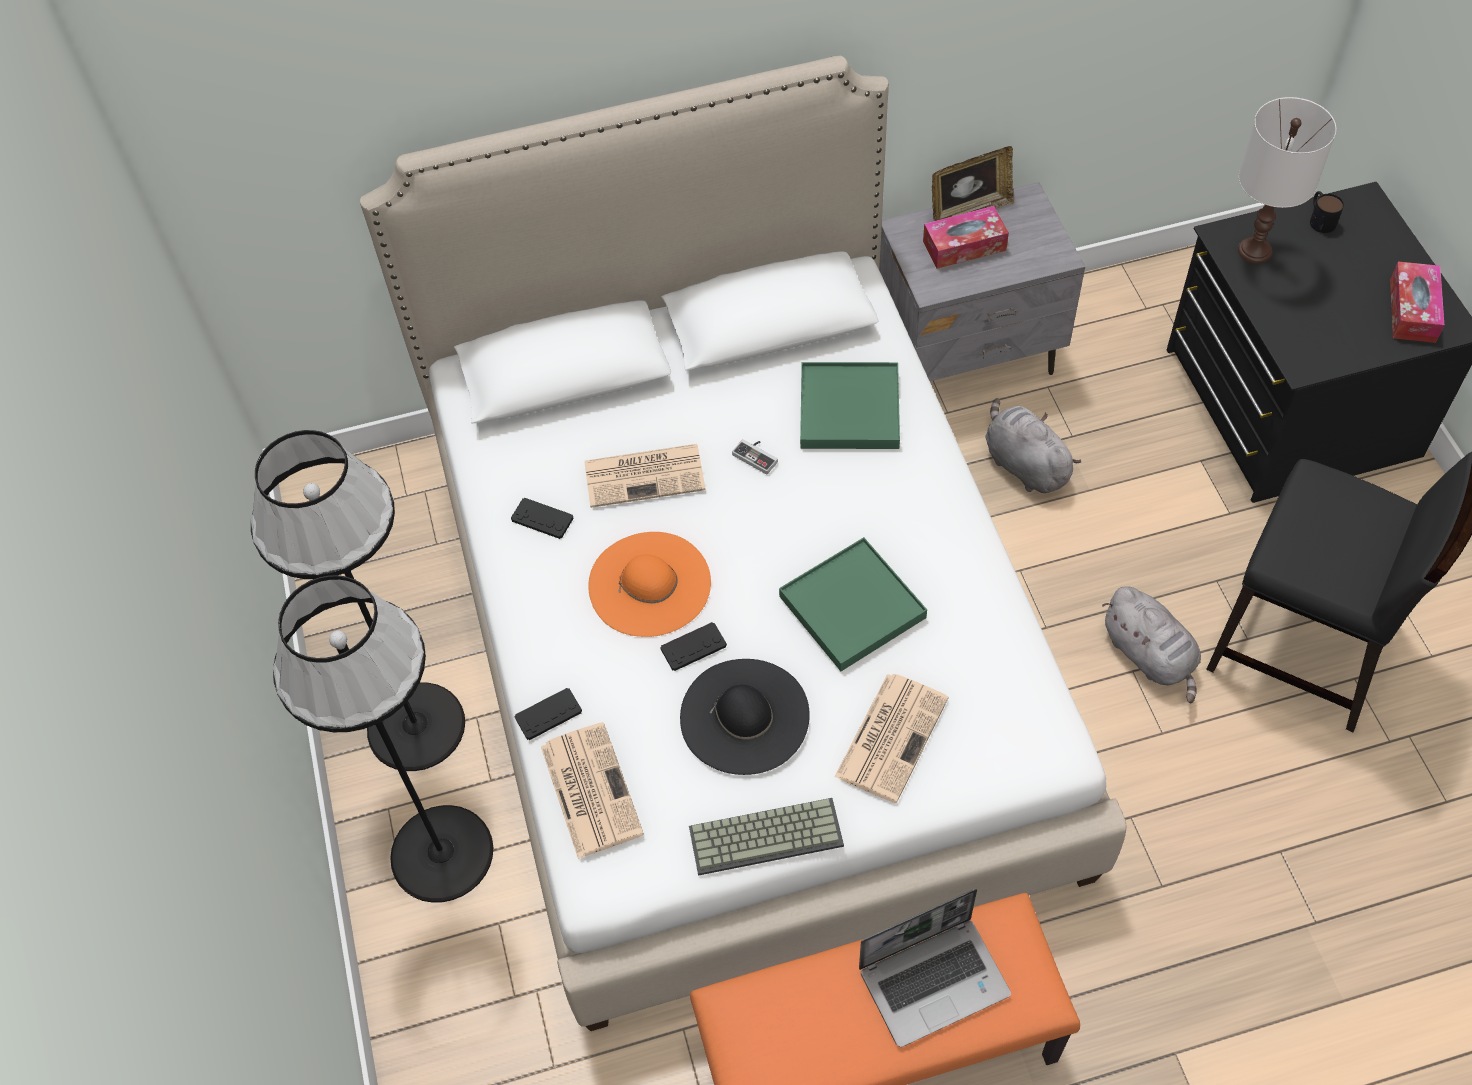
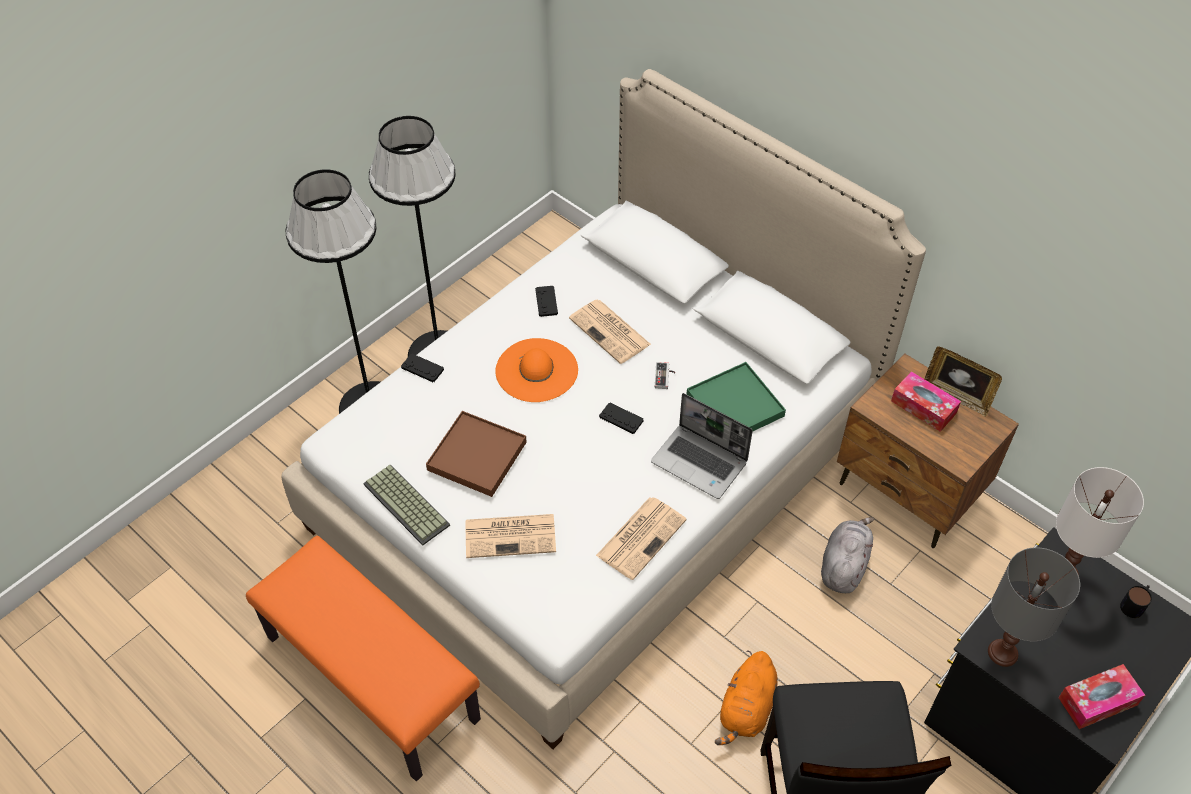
camera: 55 degrees right, 5 degrees down
newspaper [541,722,644,859] -> newspaper moved to [596,497,687,580]
black game controller [660,622,727,671] -> black game controller moved to [599,403,644,434]
black hat [680,659,810,775] -> brown tray [426,411,527,497]
green tray [779,537,927,671] -> none
laptop [859,889,1011,1047] -> laptop moved to [651,393,753,499]
grey nightstand [879,182,1085,381] -> brown nightstand [837,353,1019,548]
grey plush toy [1102,586,1201,703] -> orange plush toy [715,650,778,745]
none -> grey table lamp [988,547,1080,667]

